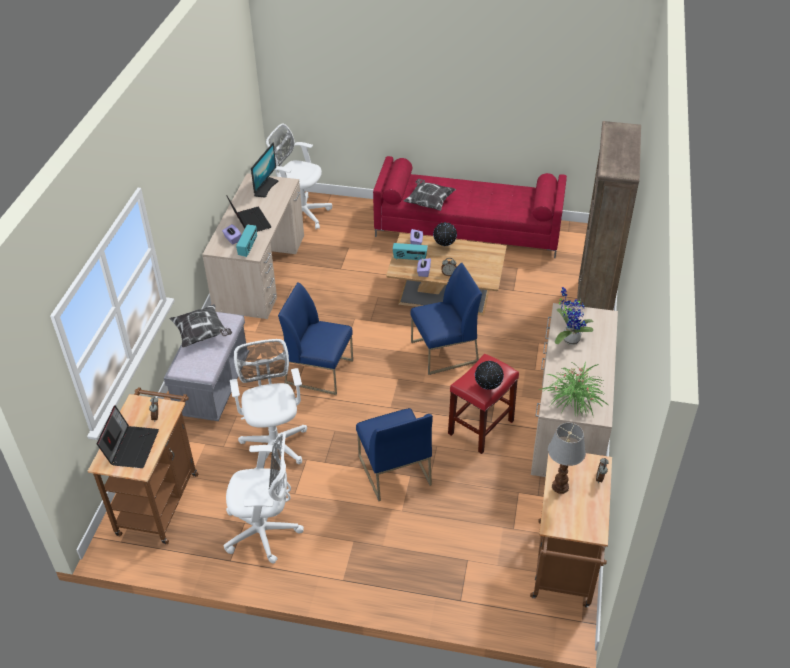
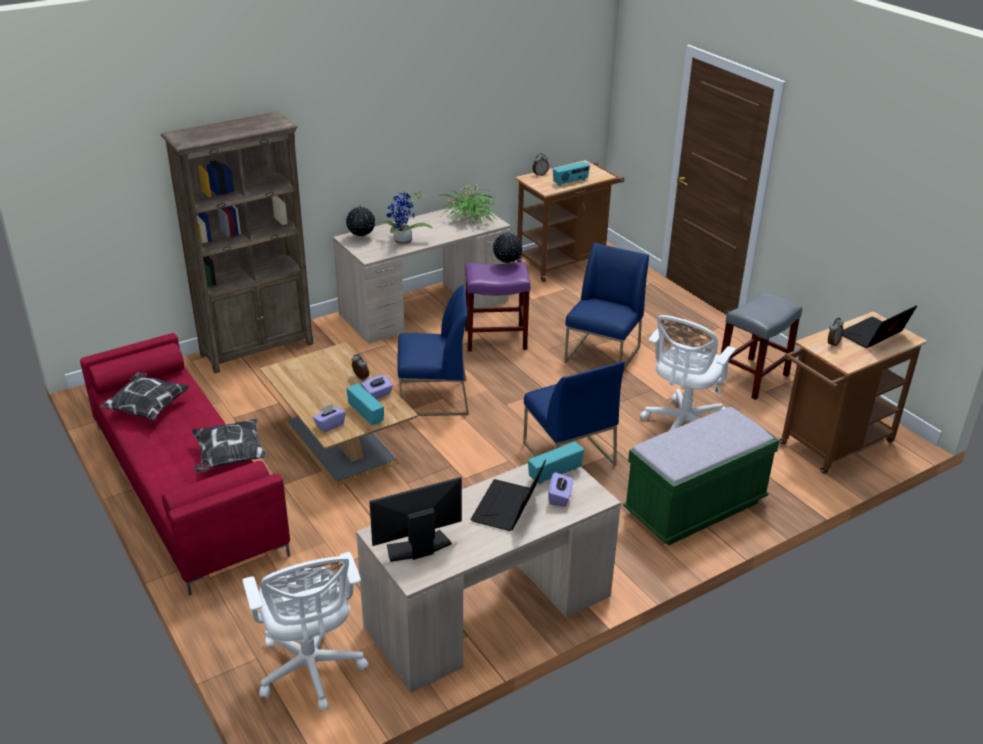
camera: 135 degrees left, 10 degrees down
grey bench [164,312,249,421] -> green bench [623,407,779,545]
pillow [169,304,232,348] -> pillow moved to [100,372,190,420]
white office chair [224,433,304,564] -> grey stool [721,291,802,400]
blue chair [410,263,482,375] -> blue chair turned 150 degrees clockwise [398,284,469,416]
globe [433,222,457,247] -> globe moved to [346,205,375,237]
red stool [448,354,519,454] -> purple stool [465,262,530,352]
table lamp [548,423,586,494] -> radio [553,162,590,186]

